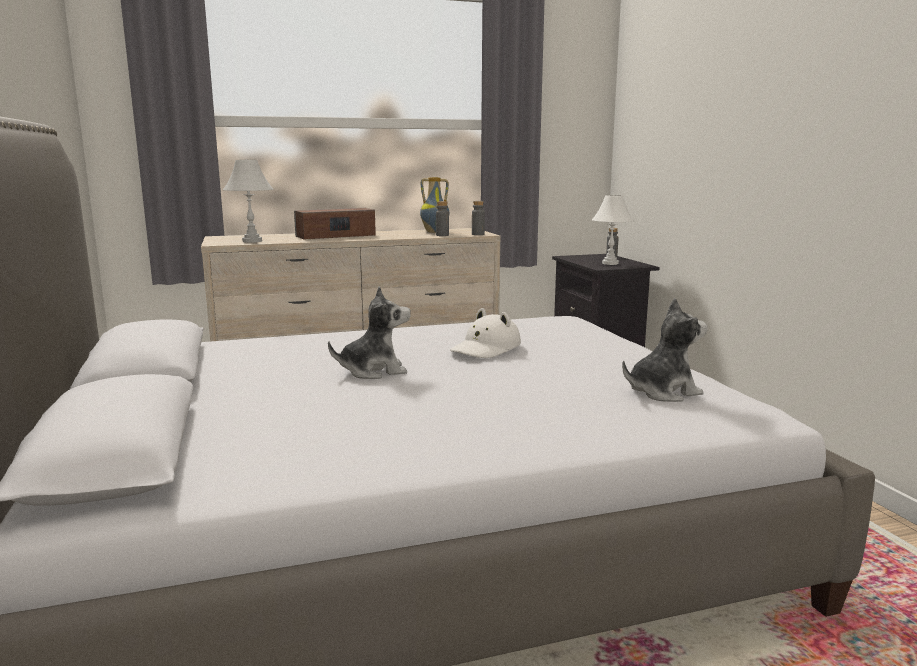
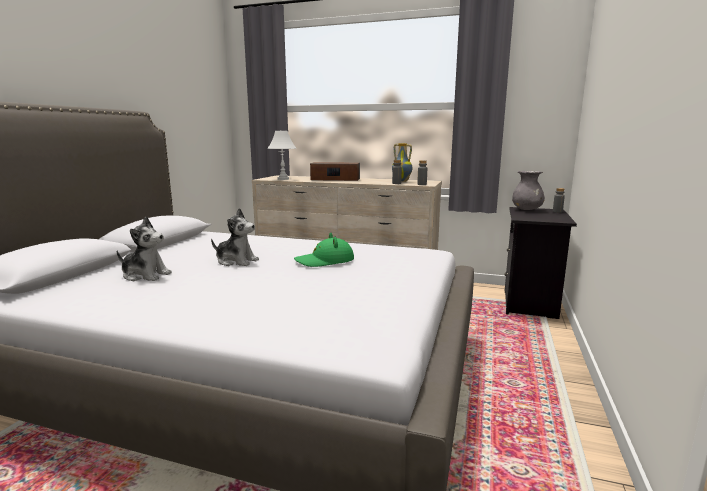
camera: 35 degrees right, 0 degrees up
white hat [450,308,521,358] -> green hat [294,233,354,267]
white table lamp [592,195,634,265] -> none
plush toy [622,298,708,402] -> plush toy moved to [117,217,172,281]
none -> grey vase [512,171,545,210]

